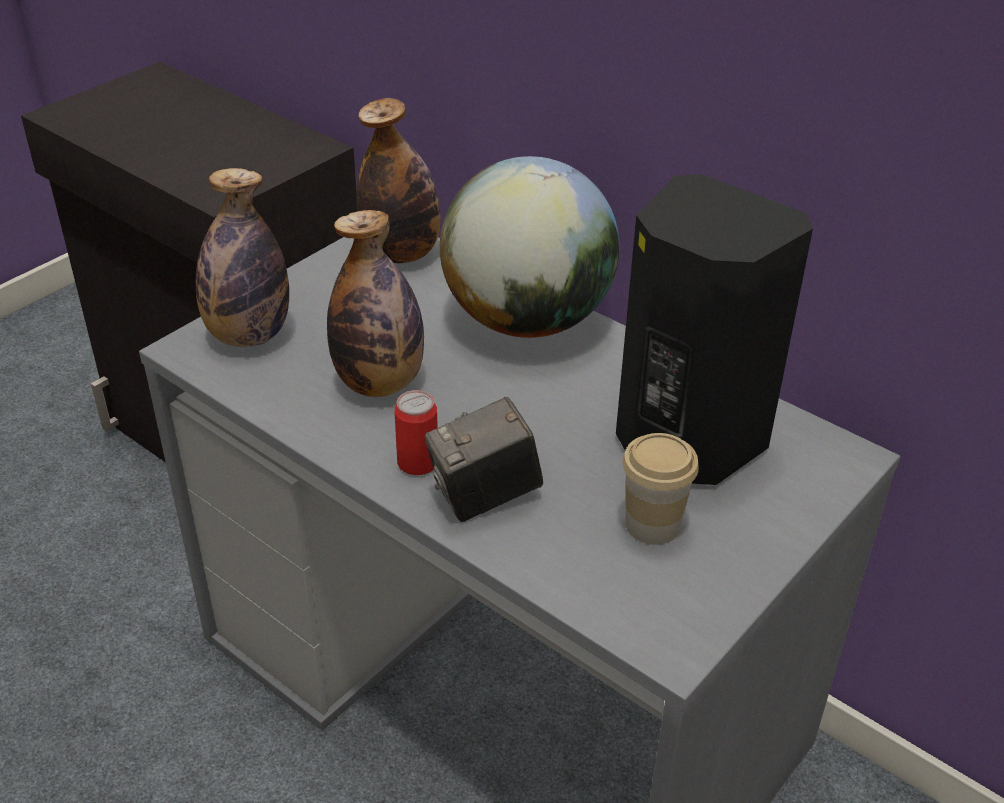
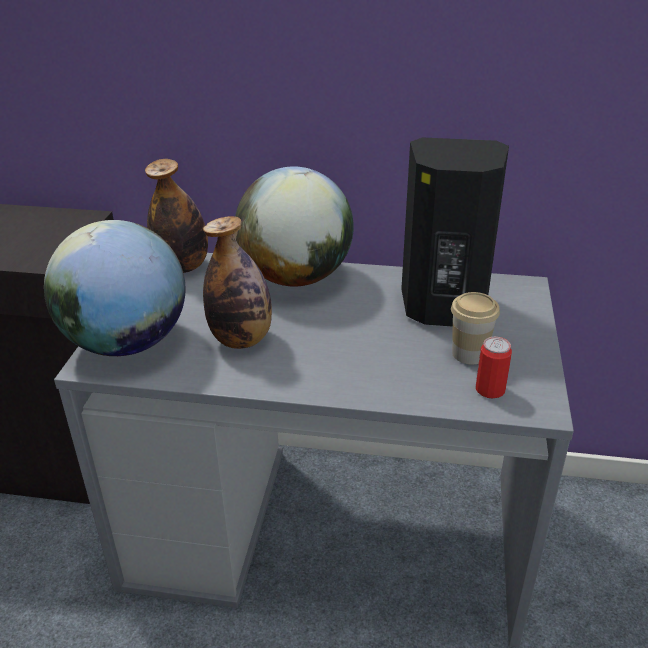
camera: 30 degrees left, 5 degrees down
bottle [196,168,289,347] -> globe [44,220,185,356]
can [395,390,438,475] -> can moved to [476,337,512,398]
camera [424,397,543,522] -> none

